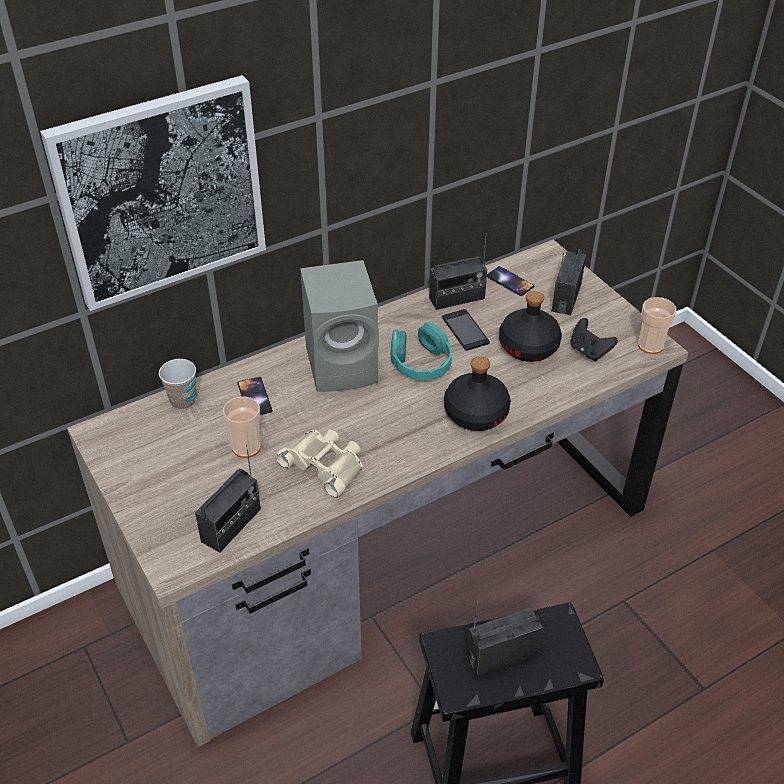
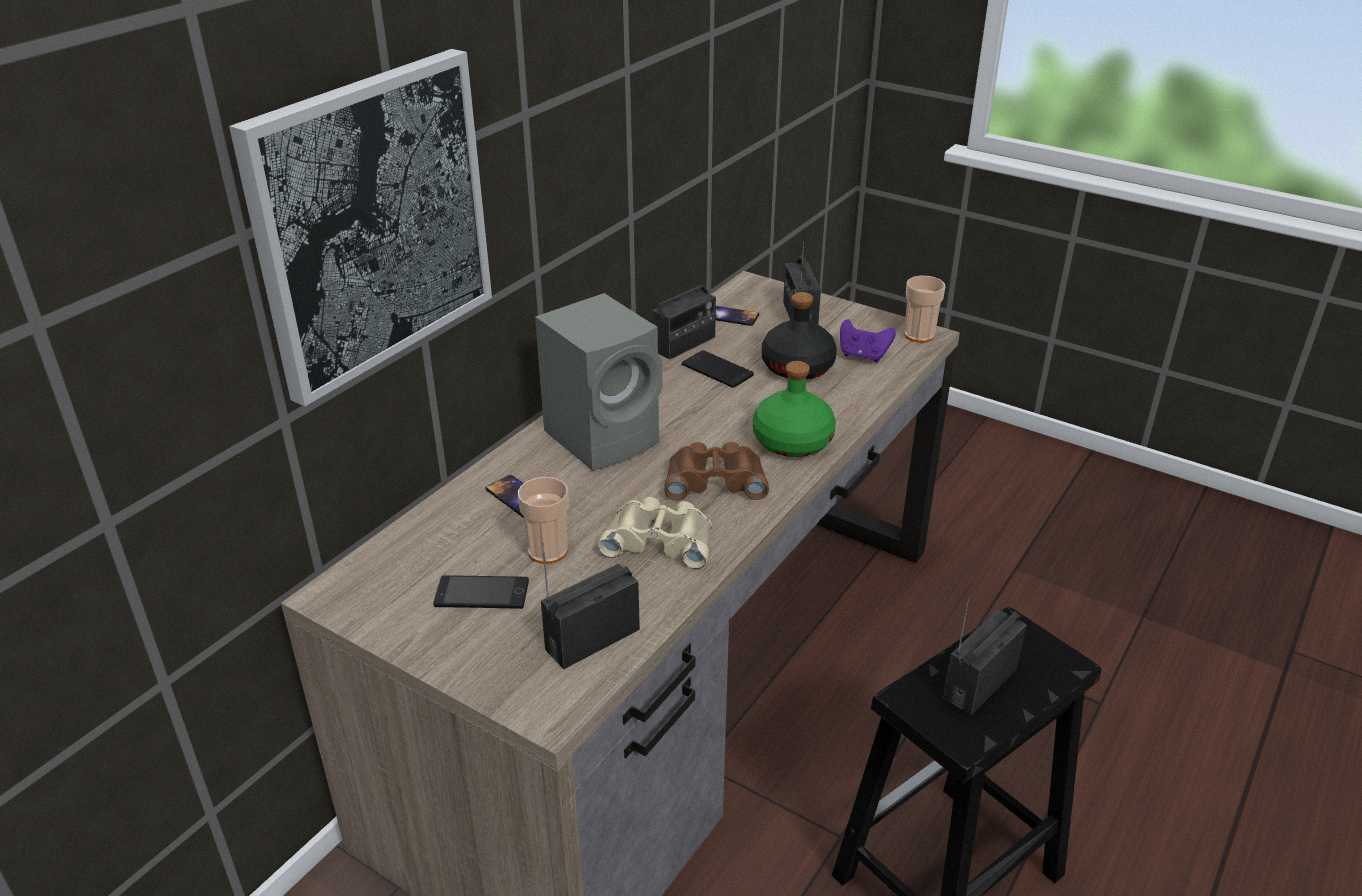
camera: 25 degrees left, 10 degrees down
cup [159,359,196,410] -> none
radio [195,444,261,553] -> radio turned 135 degrees counterclockwise [541,542,640,669]
turquoise headphones [390,322,452,380] -> none
black bottle [444,356,511,431] -> green bottle [753,361,836,457]
black game controller [570,318,618,361] -> purple game controller [840,319,896,363]
none -> phone [434,575,529,609]
none -> brown binoculars [664,442,769,500]

